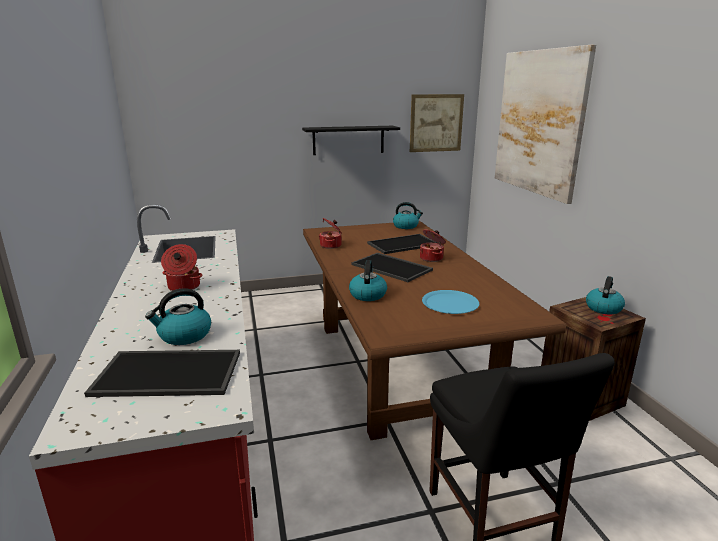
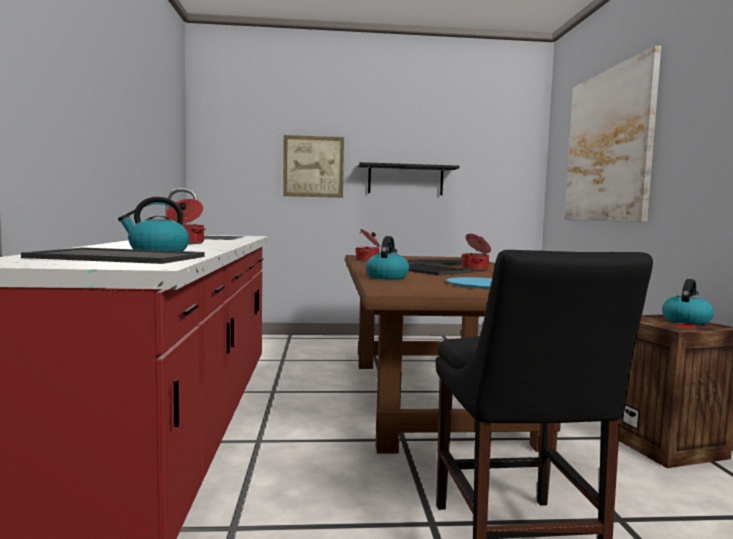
camera: 10 degrees right, 15 degrees down
kettle [393,202,423,229] -> none
picture [410,94,464,152] -> picture moved to [283,135,344,198]

